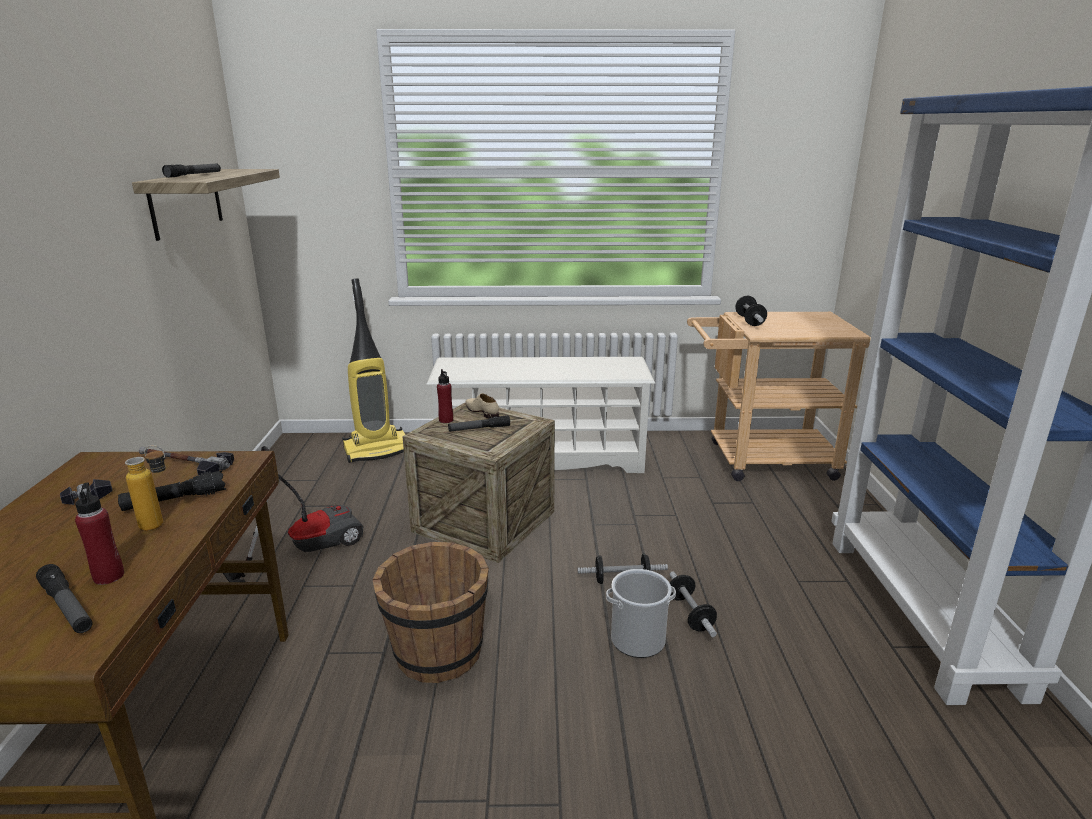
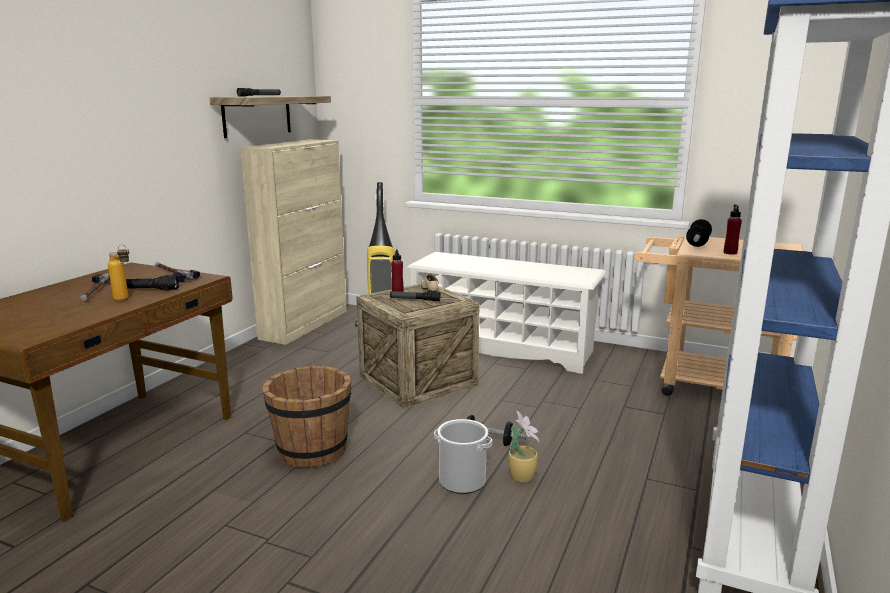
camera: 25 degrees right, 5 degrees down
flashlight [36,564,93,633] -> none
red bottle [75,482,124,585] -> red bottle moved to [724,204,742,255]
vacuum cleaner [223,446,363,582] -> none
dumbbell [669,571,717,637] -> potted plant [508,410,539,483]
none -> beige cabinet [240,139,347,345]

